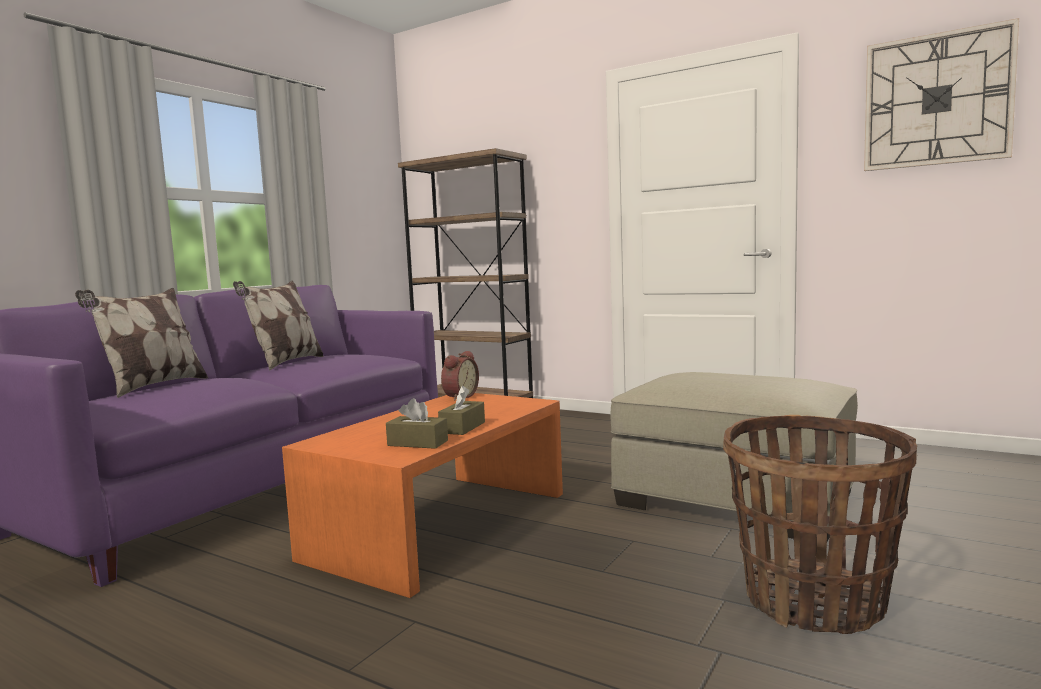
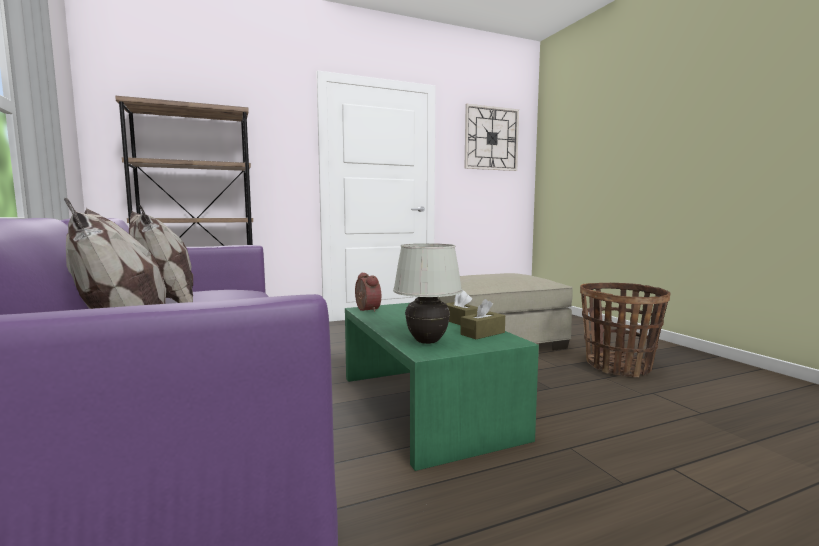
camera: 55 degrees left, 0 degrees up
orange coffee table [282,393,563,598] -> green coffee table [345,303,539,471]
none -> white table lamp [393,243,462,344]

